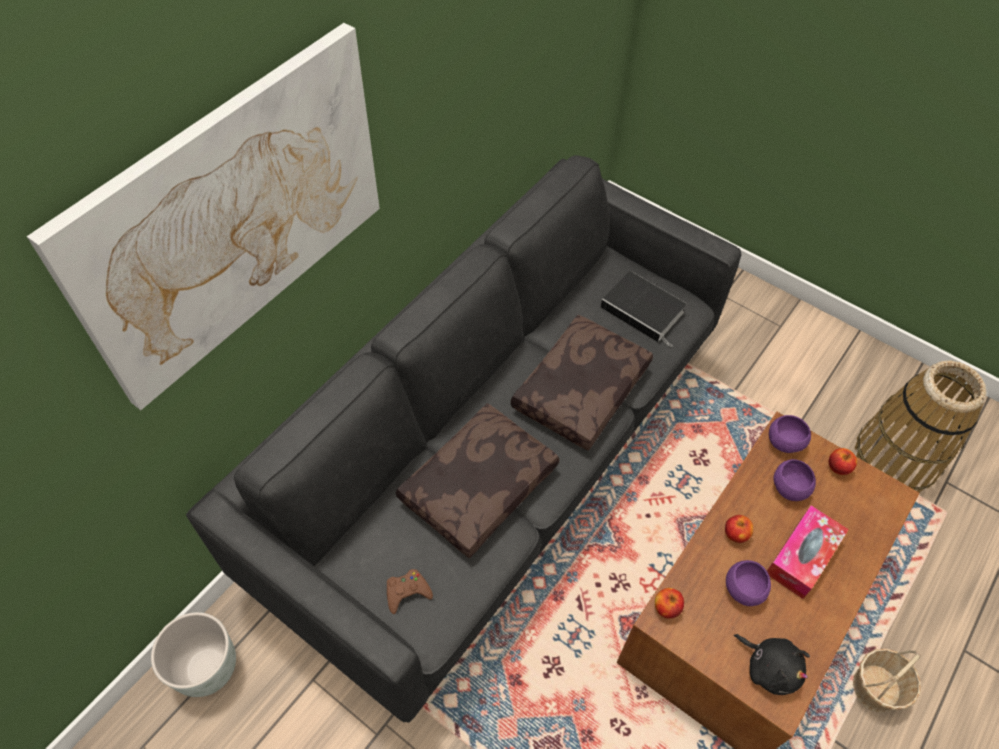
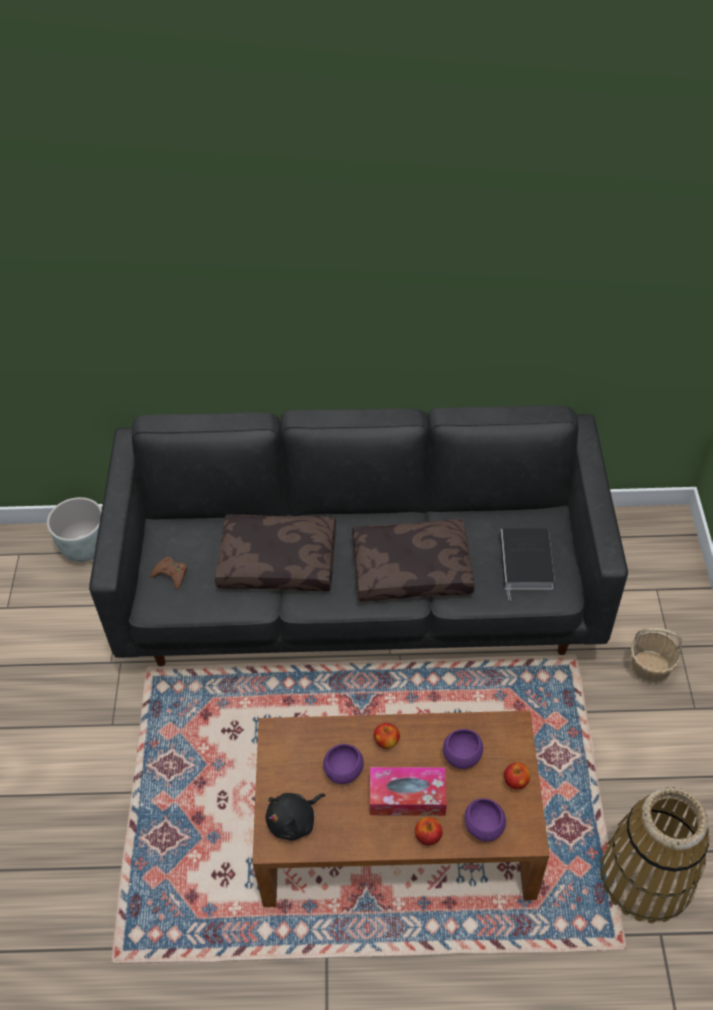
camera: 55 degrees right, 5 degrees down
picture [27,23,380,410] -> none
apple [655,588,684,619] -> apple moved to [415,817,443,846]
black plush toy [734,634,810,695] -> black plush toy turned 45 degrees clockwise [266,793,325,841]
purple bowl [769,415,811,453] -> purple bowl moved to [464,798,506,842]
basket [853,649,921,713] -> basket moved to [630,628,682,685]

